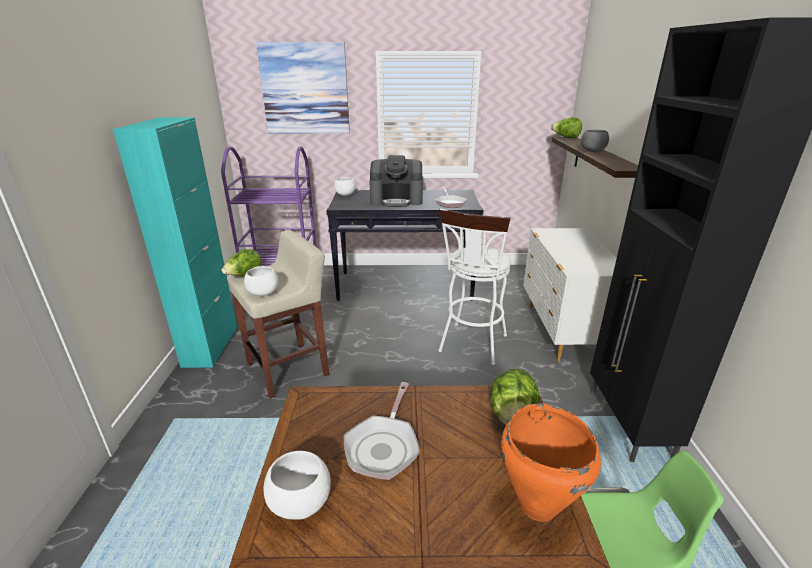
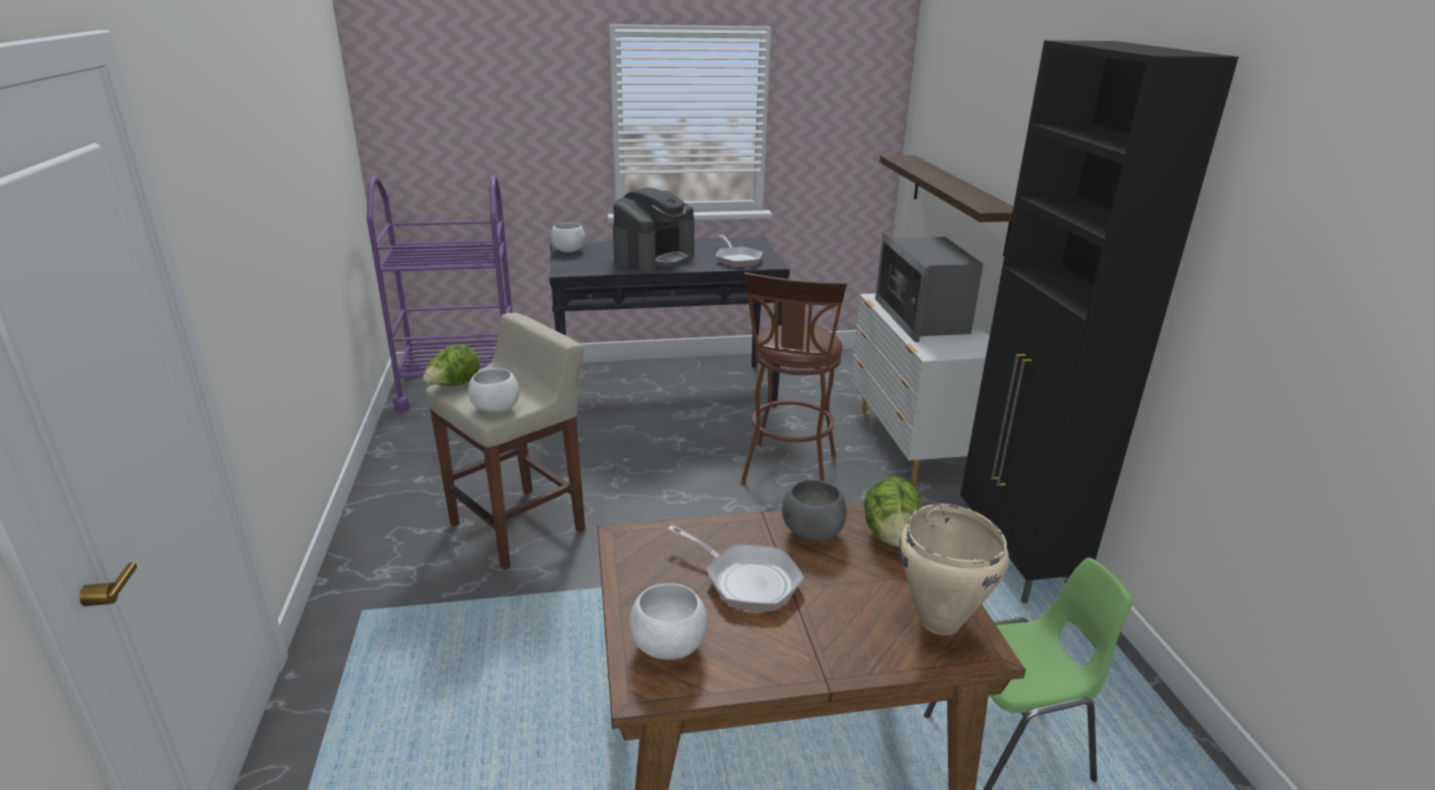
camera: 10 degrees left, 0 degrees up
turquoise cabinet [113,117,237,368] -> none
picture [256,42,350,134] -> none
frying pan [344,382,420,480] -> frying pan turned 60 degrees counterclockwise [666,525,804,611]
coffee machine [369,155,423,207] -> coffee machine turned 45 degrees counterclockwise [613,187,694,272]
white stool [438,208,511,365] -> brown stool [740,272,847,485]
orange cooking pot [501,403,601,522] -> beige cooking pot [899,504,1009,635]
lettuce [551,117,582,138] -> none
grey bowl [581,130,609,152] -> grey bowl moved to [782,479,847,541]
none -> microwave [875,232,983,342]

